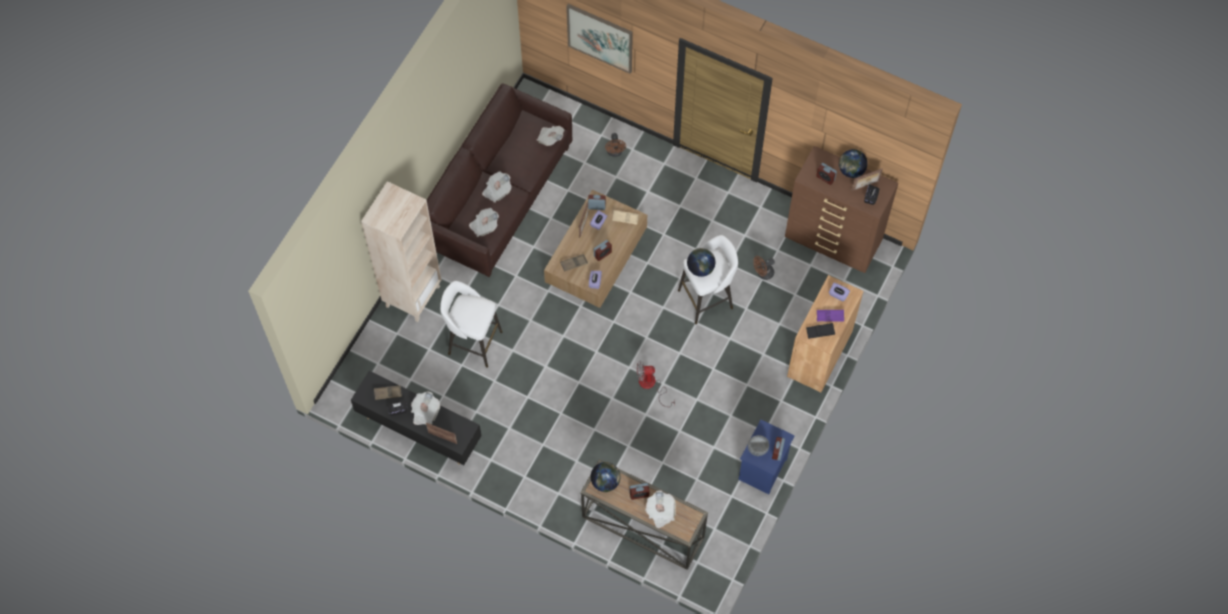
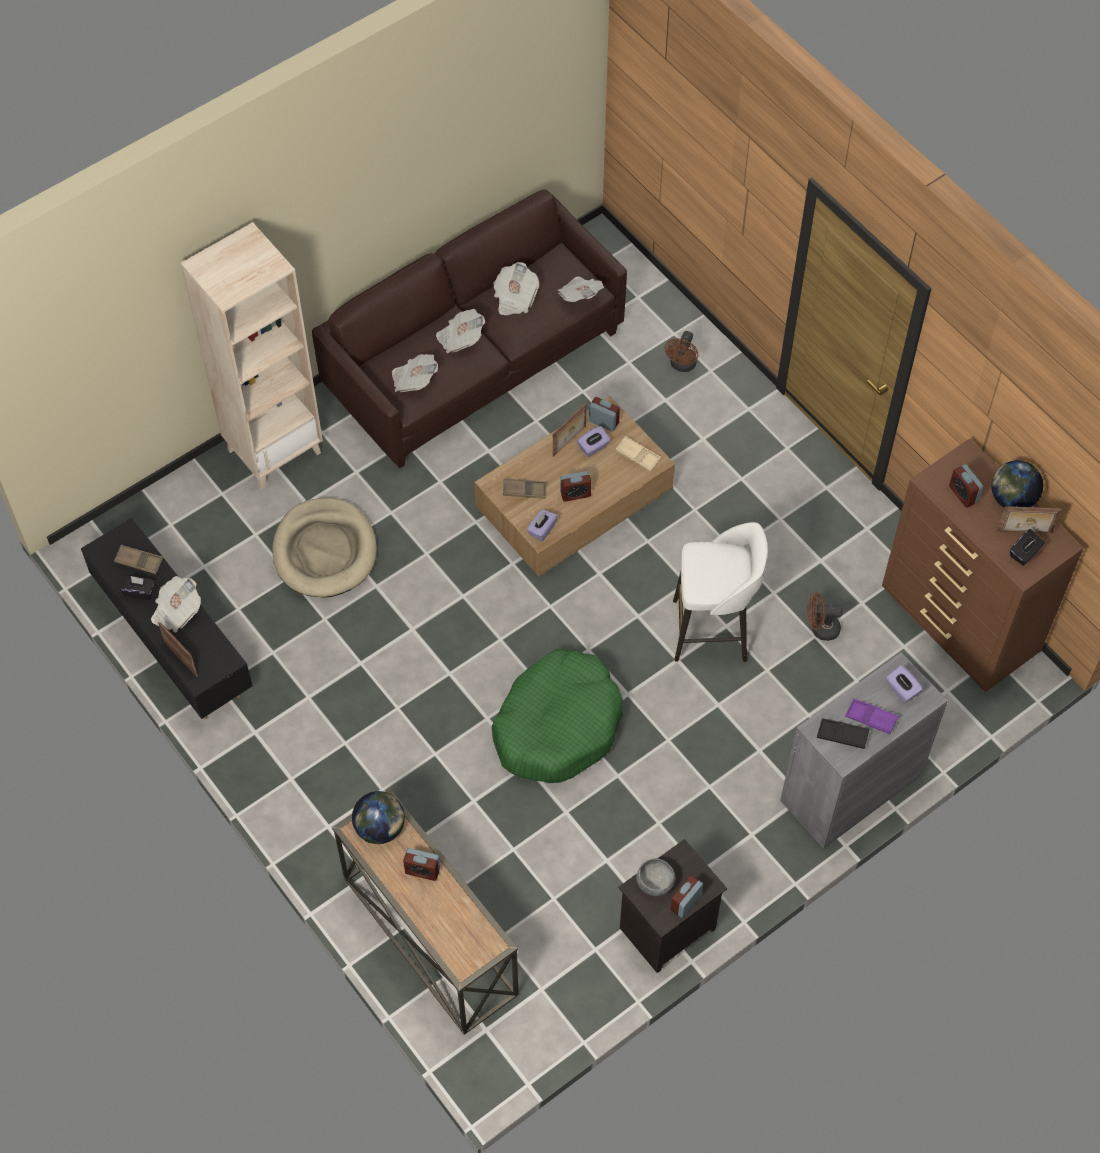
camera: 25 degrees right, 5 degrees down
white stool [440,281,503,368] -> beige dog bed [272,498,377,597]
picture [566,4,633,74] -> none
fan [637,360,675,407] -> green dog bed [492,649,623,783]
newspaper [645,490,676,528] -> newspaper moved to [493,262,539,315]
globe [687,248,715,277] -> none
blue nightstand [738,420,795,494] -> black nightstand [619,839,727,973]
brown cabinet [787,275,864,392] -> grey cabinet [780,652,948,849]

